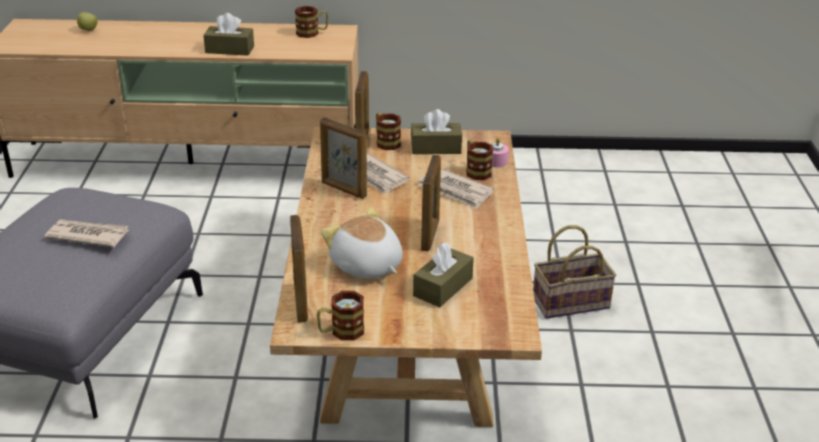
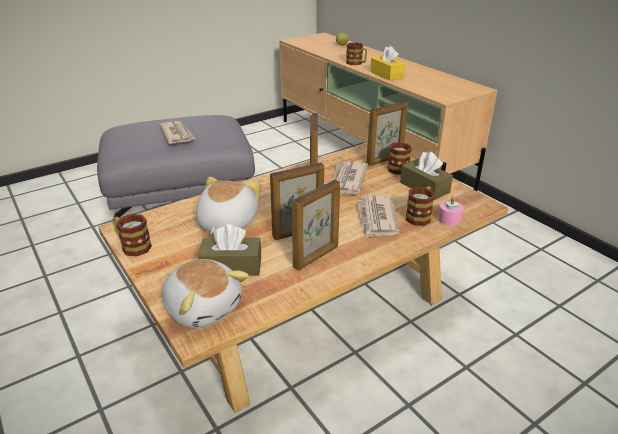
camera: 55 degrees right, 0 degrees up
brown tissue box [203,13,254,56] -> yellow tissue box [370,46,405,81]
picture frame [290,215,308,323] -> picture frame moved to [292,180,340,270]
mug [295,6,328,38] -> mug moved to [346,42,367,65]
basket [533,225,616,319] -> none
none -> plush toy [162,259,249,328]

